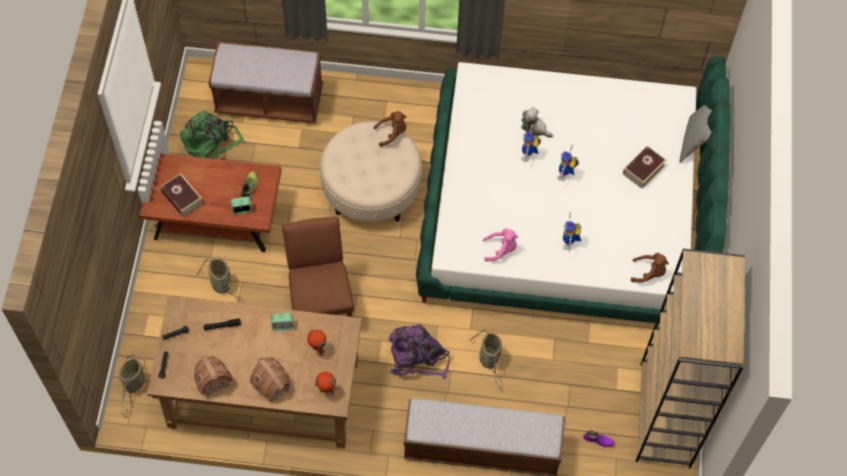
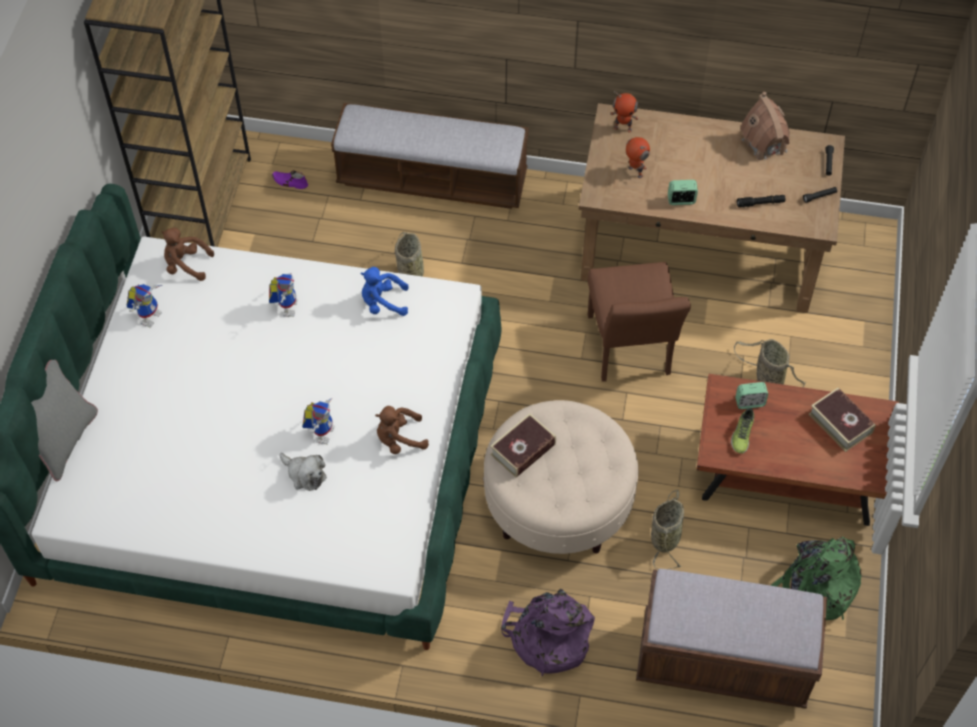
camera: 175 degrees left, 5 degrees down
basket [119,354,145,415] -> basket moved to [651,490,684,569]
toy house [250,356,292,402] -> none
brown plush toy [373,111,407,147] -> brown plush toy moved to [375,406,429,454]
purple backpack [389,324,450,379] -> purple backpack moved to [501,589,595,676]
pink plush toy [483,228,518,262] -> blue plush toy [360,267,409,316]
toy robot [557,144,579,181] -> toy robot moved to [127,284,162,328]
book [623,146,666,189] -> book moved to [490,413,556,478]

